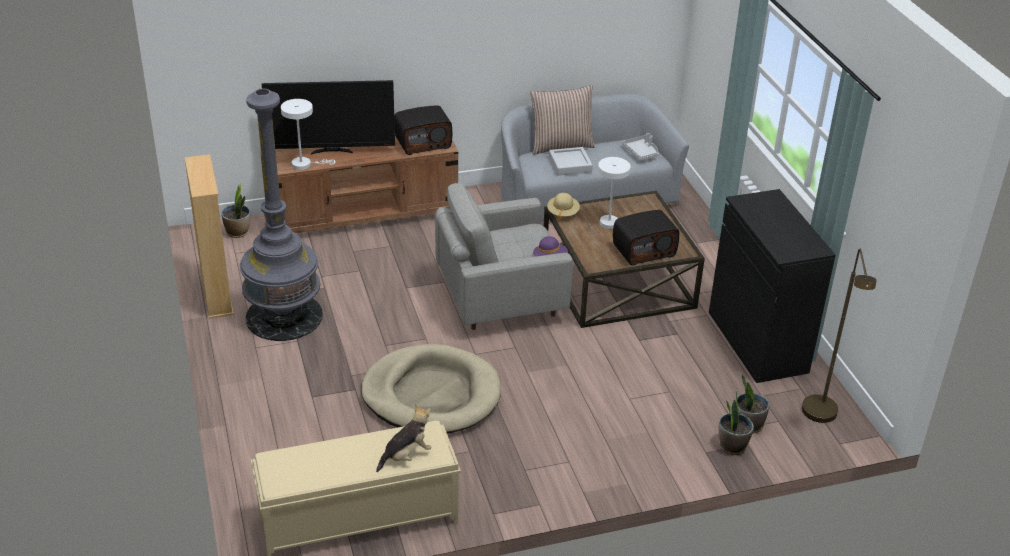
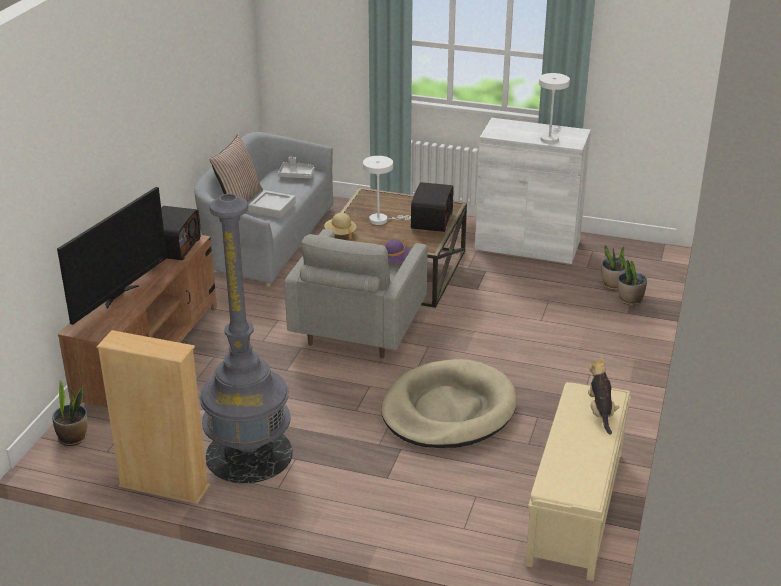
camera: 55 degrees left, 5 degrees down
white table lamp [281,99,335,170] -> white table lamp moved to [539,73,570,144]
black cabinet [709,189,836,383] -> white cabinet [475,118,591,264]
brown floor lamp [802,249,877,423] -> none

